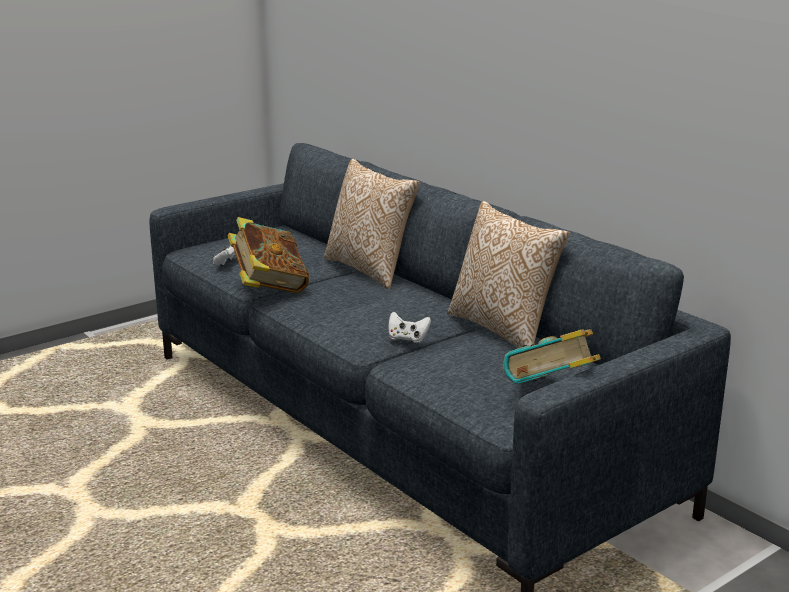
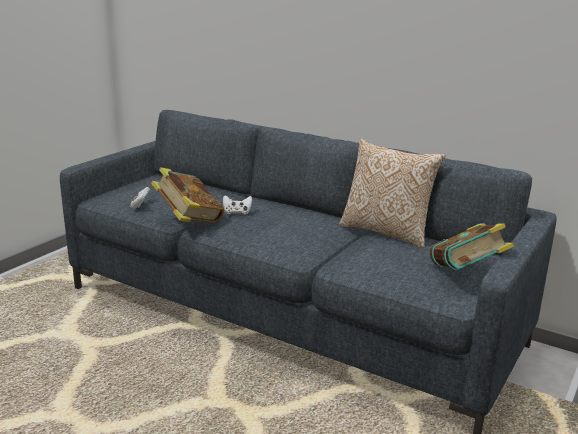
camera: 20 degrees left, 0 degrees up
pillow [324,159,420,289] -> none
white game controller [388,312,431,343] -> white game controller moved to [223,196,252,215]

